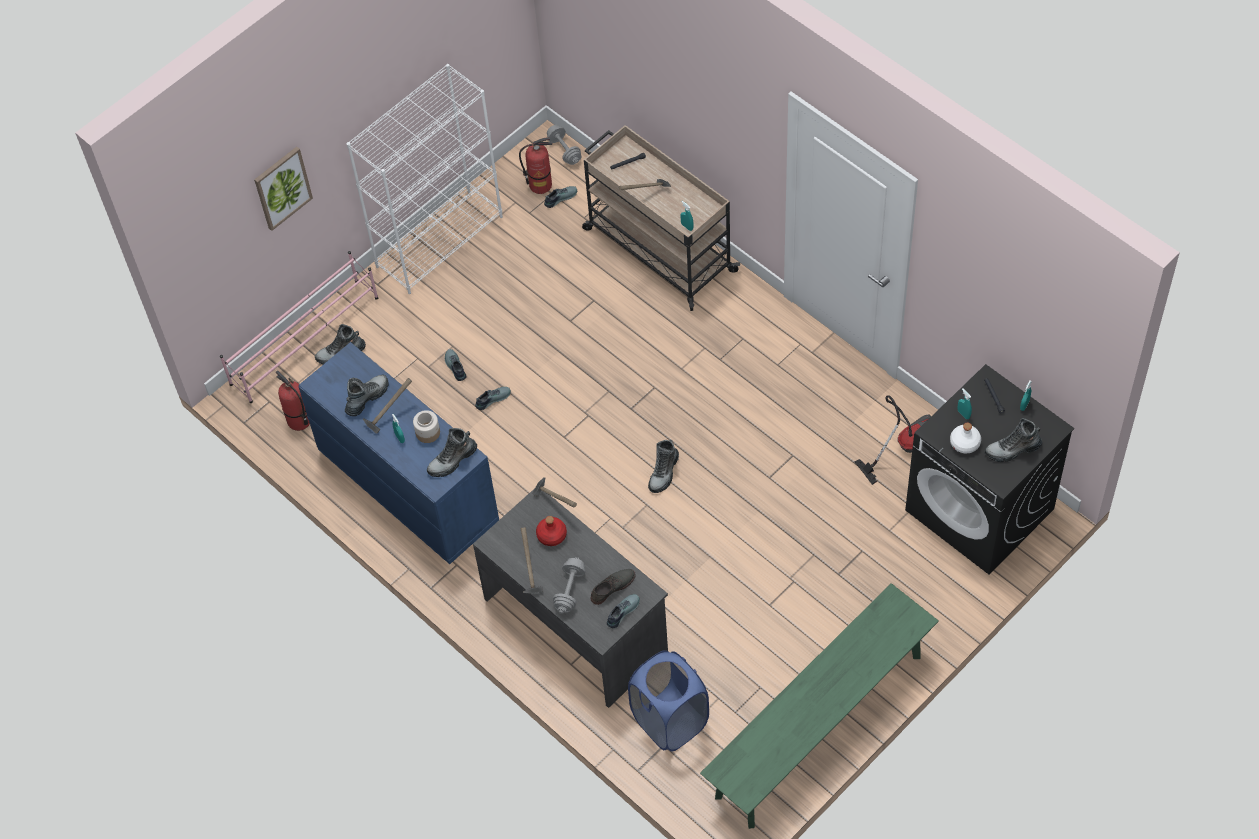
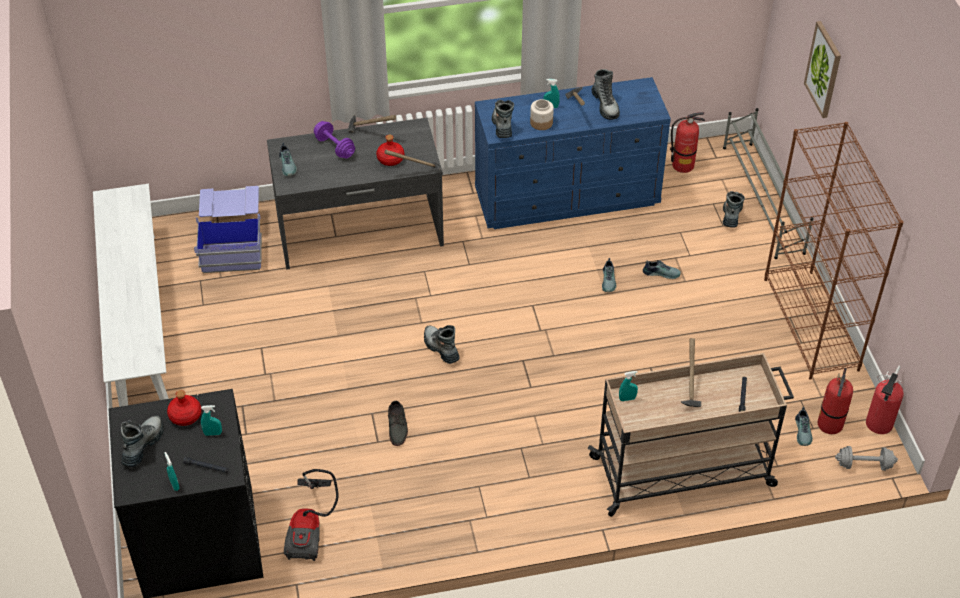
camera: 120 degrees right, 10 degrees down
pink shoe rack [220,251,378,403] -> grey shoe rack [723,108,814,259]
white bookcase [347,64,503,294] -> brown bookcase [764,122,903,380]
grey dumbbell [553,557,586,613] -> purple dumbbell [314,121,355,158]
grey shoe [591,569,636,605] -> grey shoe moved to [388,401,408,446]
blue laundry basket [628,650,709,751] -> blue storage box [194,186,262,273]
green bench [700,583,939,829] -> white bench [93,184,169,407]
white bottle [950,422,981,453] -> red bottle [167,390,201,426]
none -> fire extinguisher [866,365,904,434]

